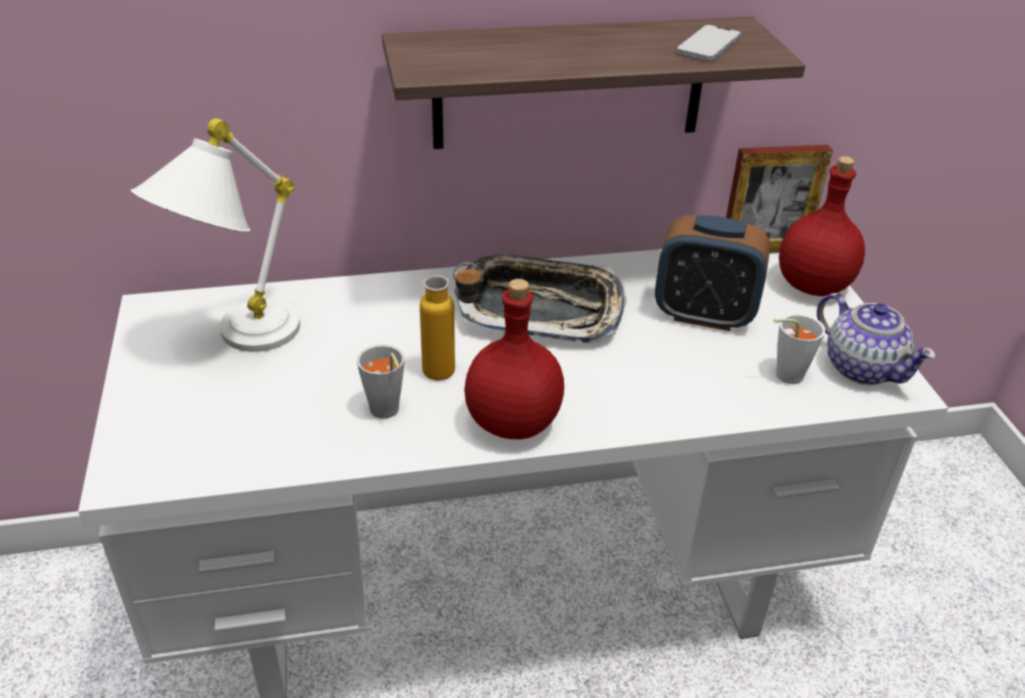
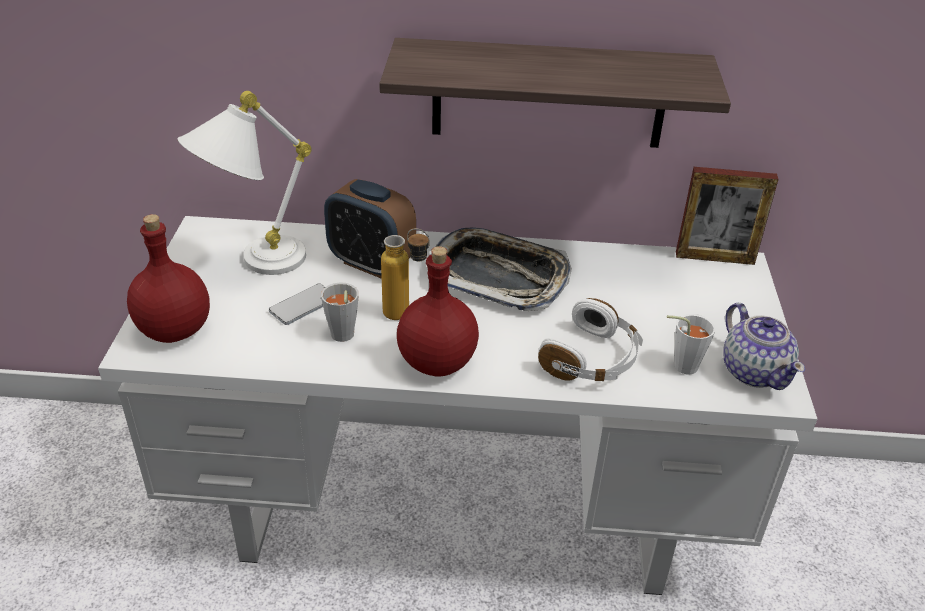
camera: 15 degrees right, 0 degrees up
alarm clock [655,215,770,331] -> alarm clock moved to [324,179,416,279]
phone [676,25,741,61] -> phone moved to [269,283,325,325]
red bottle [779,156,865,296] -> red bottle moved to [127,214,210,343]
none -> white headphones [538,298,643,381]

